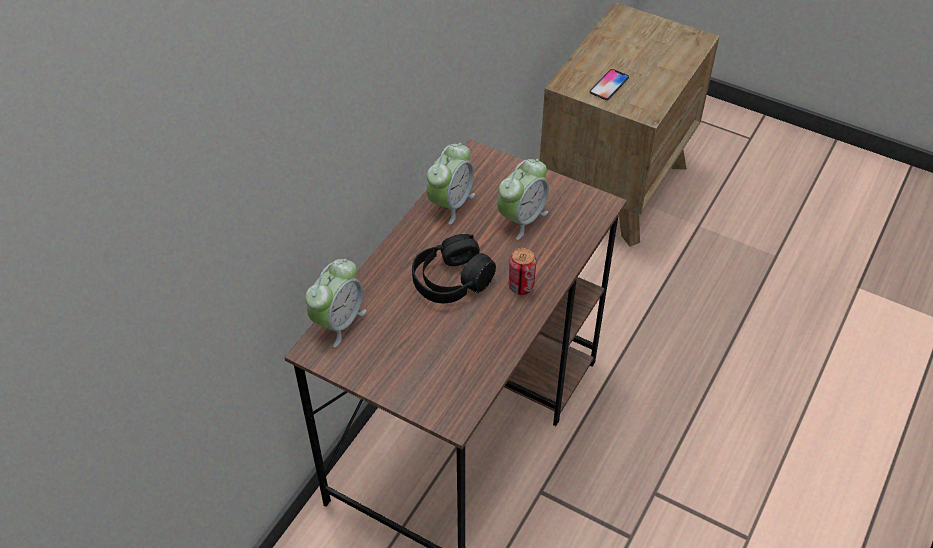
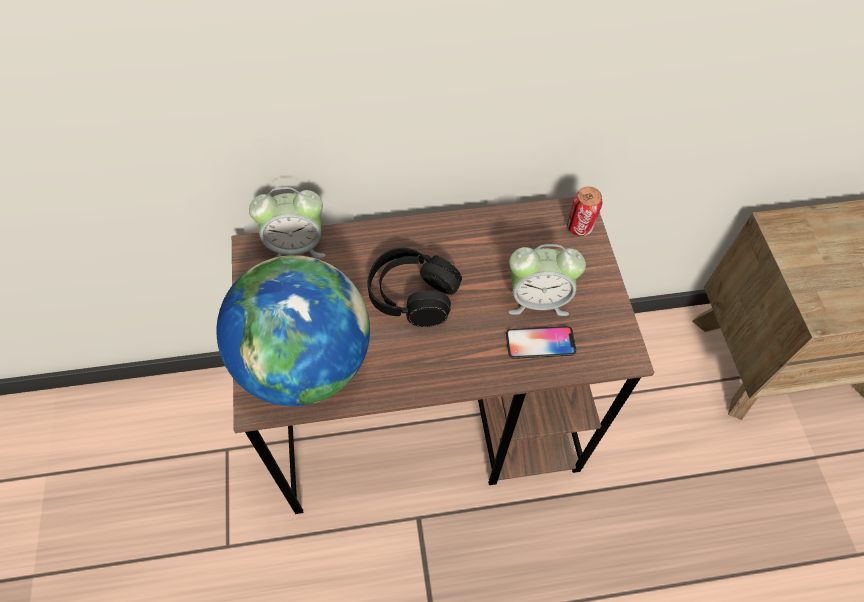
camera: 50 degrees right, 10 degrees up
alarm clock [427,143,475,225] -> none
can [509,247,536,295] -> can moved to [567,187,602,236]
phone [590,69,629,100] -> phone moved to [506,326,576,359]
none -> globe [217,255,370,406]

